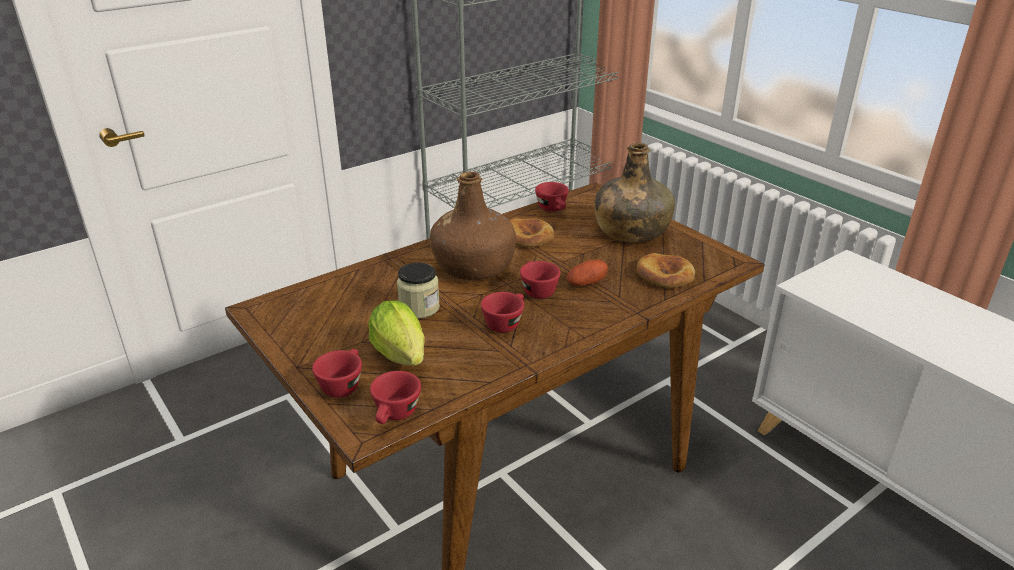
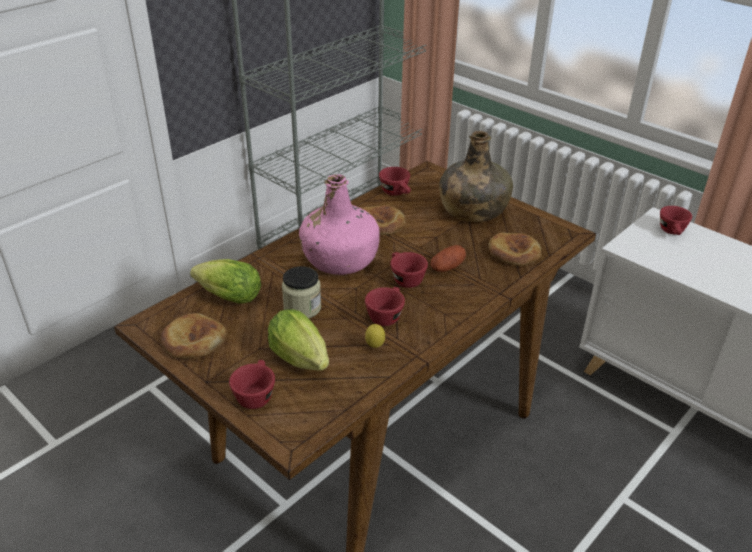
camera: 10 degrees left, 5 degrees up
red cup [370,371,421,424] -> red cup moved to [660,206,692,235]
brown bottle [430,172,516,280] -> pink bottle [299,174,379,275]
none -> bread [160,313,227,359]
none -> lettuce [190,259,261,304]
none -> lemon [365,324,385,348]

